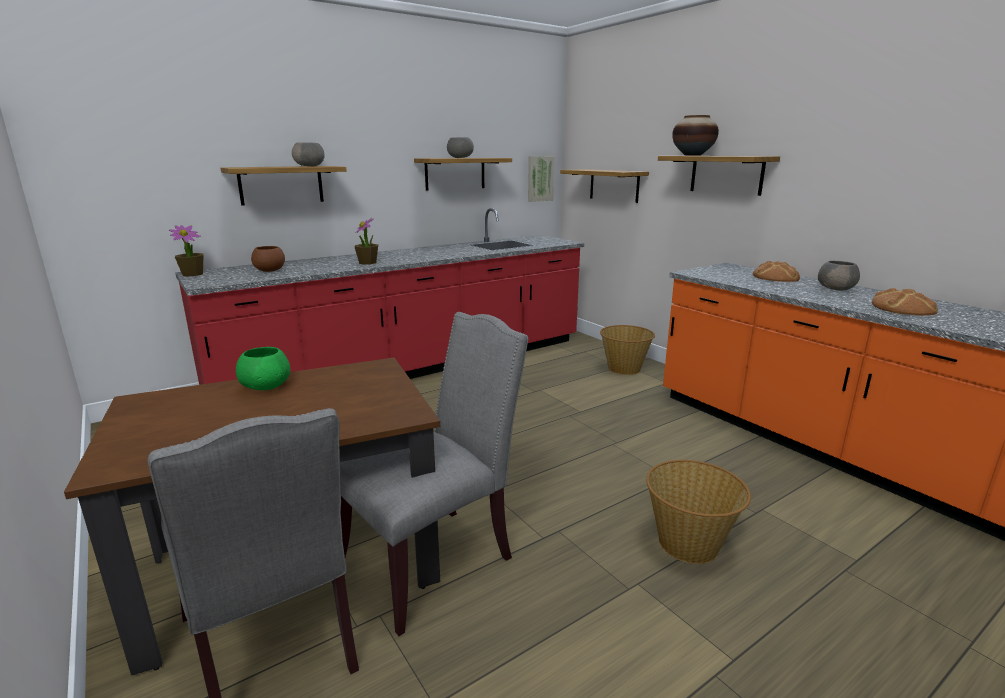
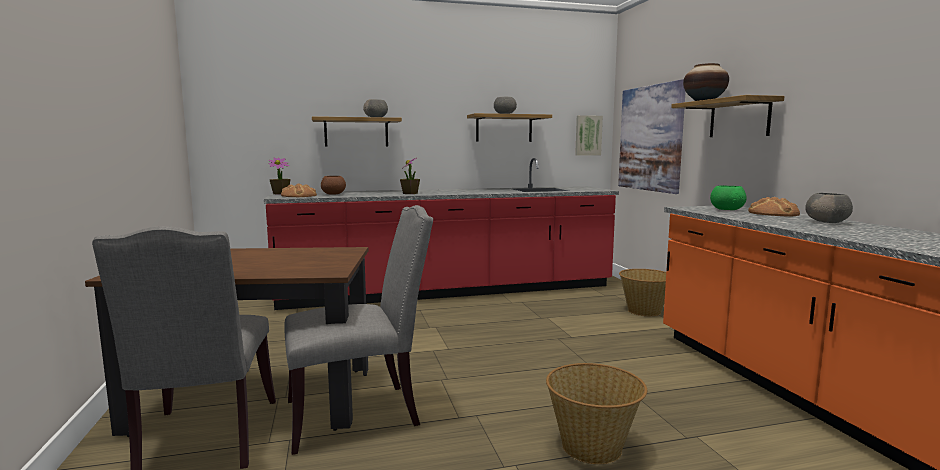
camera: 20 degrees right, 10 degrees down
green bowl [236,347,290,390] -> green bowl moved to [710,186,747,210]
shelf [560,169,649,203] -> picture [618,79,686,194]
bread [872,288,938,316] -> bread moved to [281,184,317,197]

